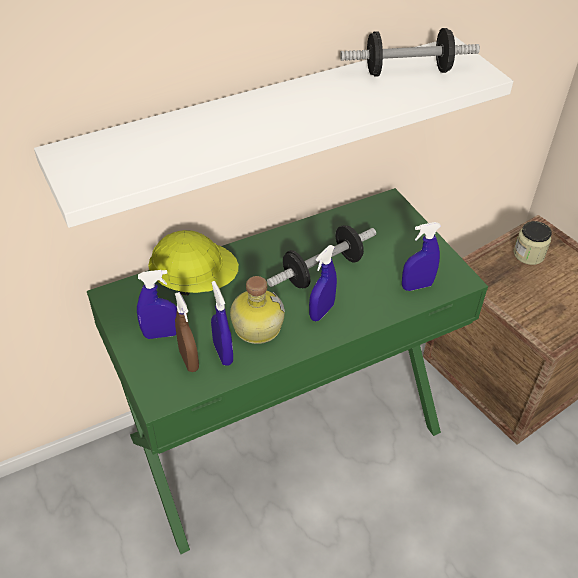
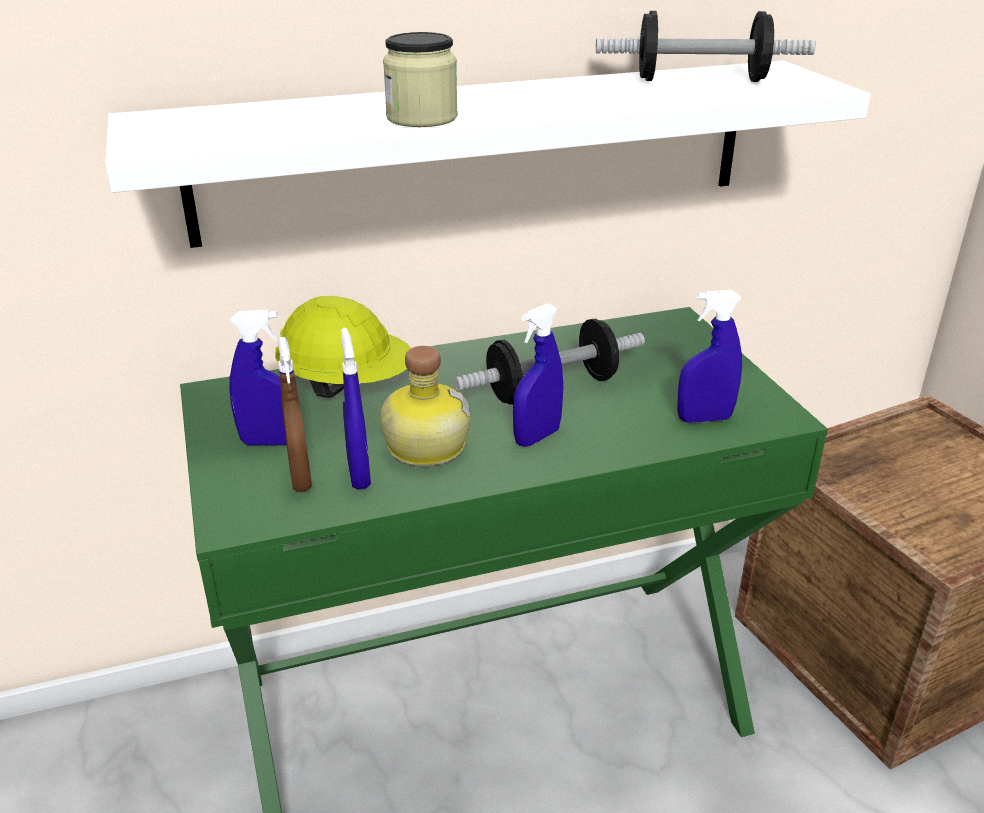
camera: 10 degrees right, 15 degrees down
jar [514,221,552,265] -> jar moved to [383,32,458,127]

